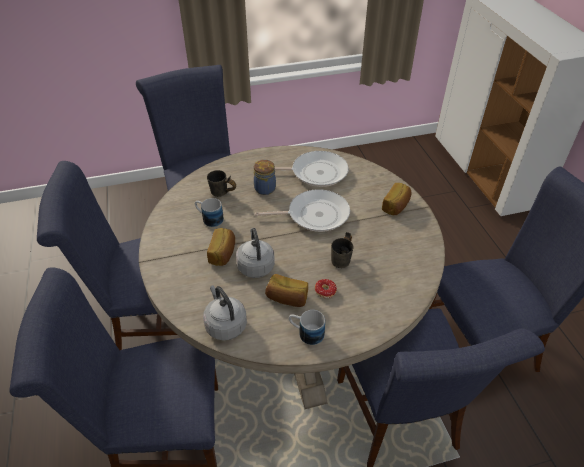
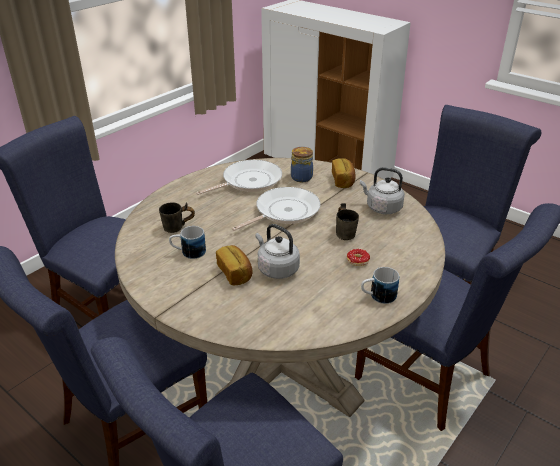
camera: 35 degrees left, 10 degrees down
grey kettle [203,285,247,340] -> grey kettle moved to [360,167,405,214]
jar [254,160,276,195] -> jar moved to [291,147,313,182]
bread [265,274,308,307] -> none

